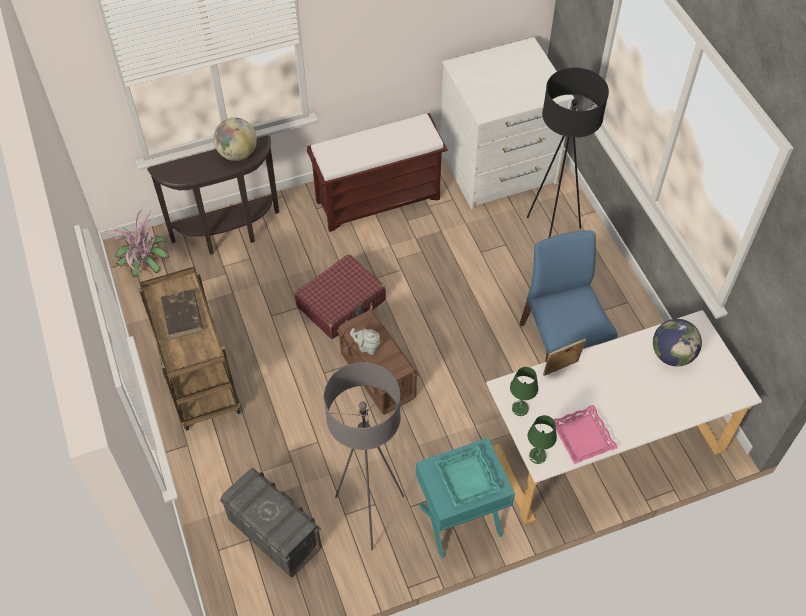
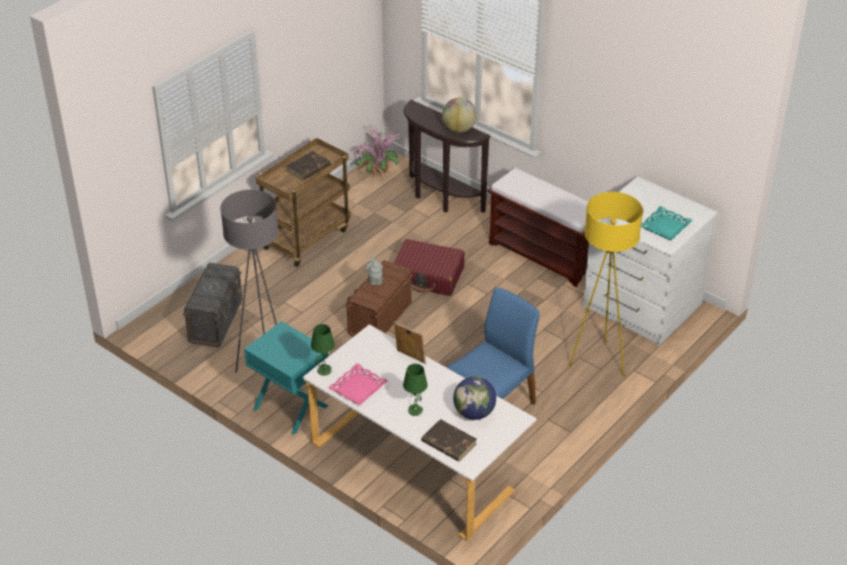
camera: 60 degrees right, 15 degrees down
turquoise tray [435,446,501,507] -> turquoise tray moved to [641,206,693,240]
green table lamp [510,367,538,416] -> green table lamp moved to [403,364,428,416]
black floor lamp [527,67,609,238] -> yellow floor lamp [568,192,643,377]
none -> brown book [421,419,477,462]

